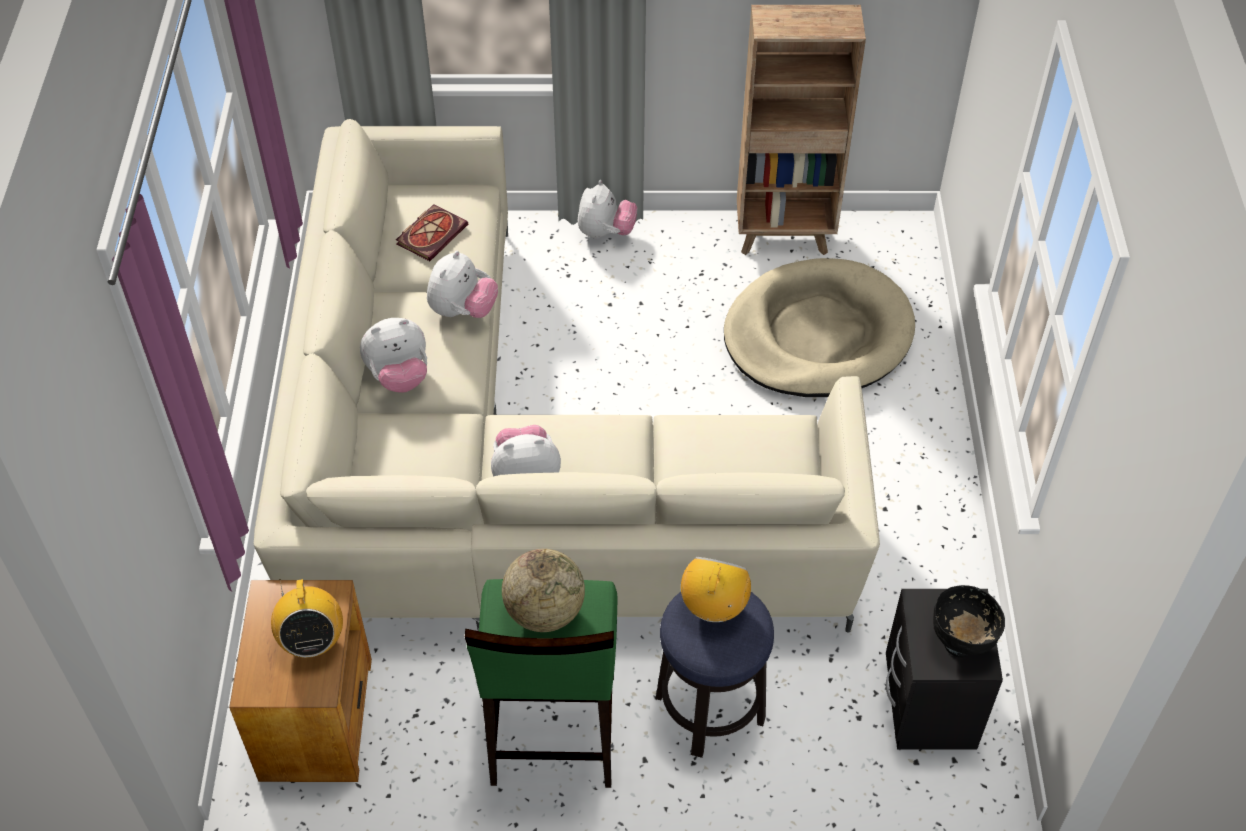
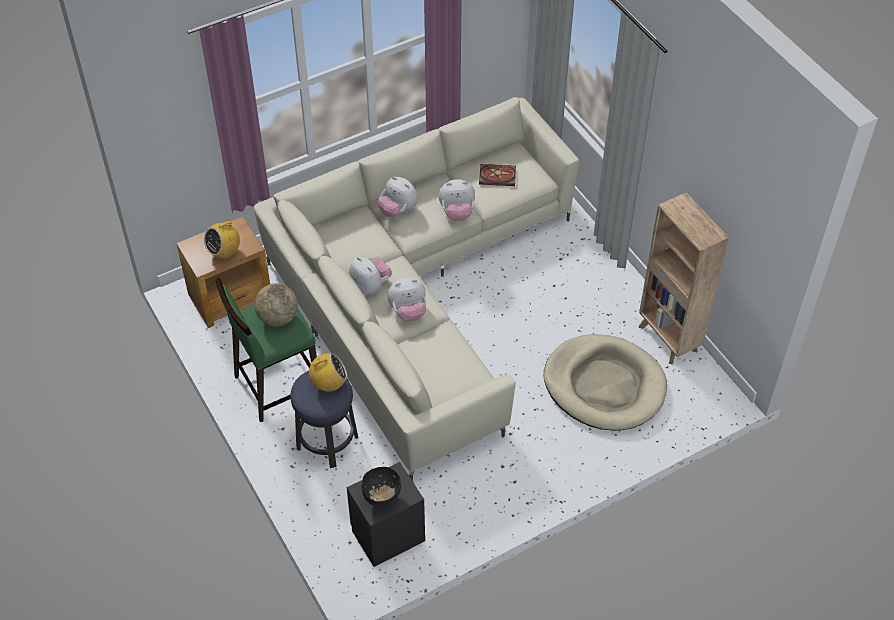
camera: 60 degrees right, 0 degrees up
plush toy [578,180,637,239] -> plush toy moved to [387,278,426,322]

